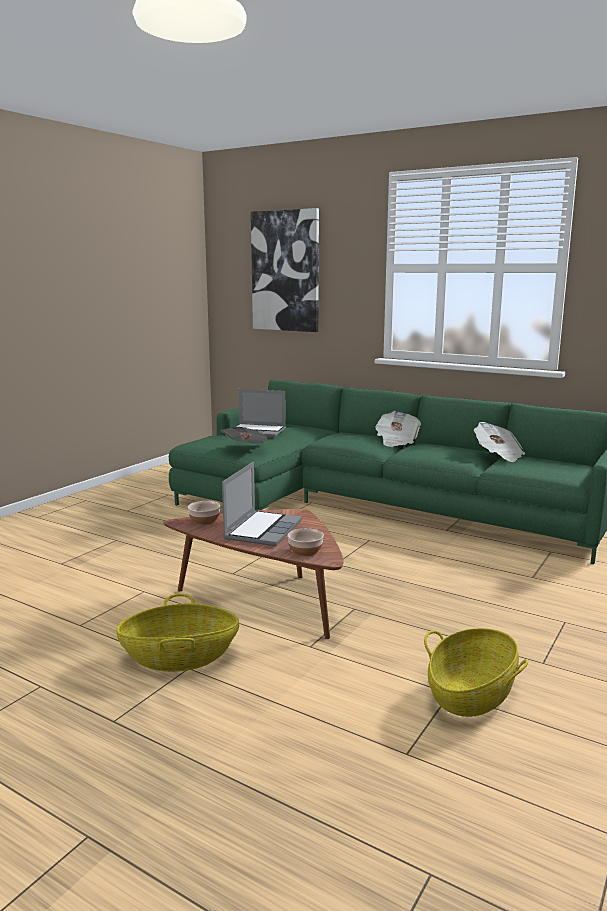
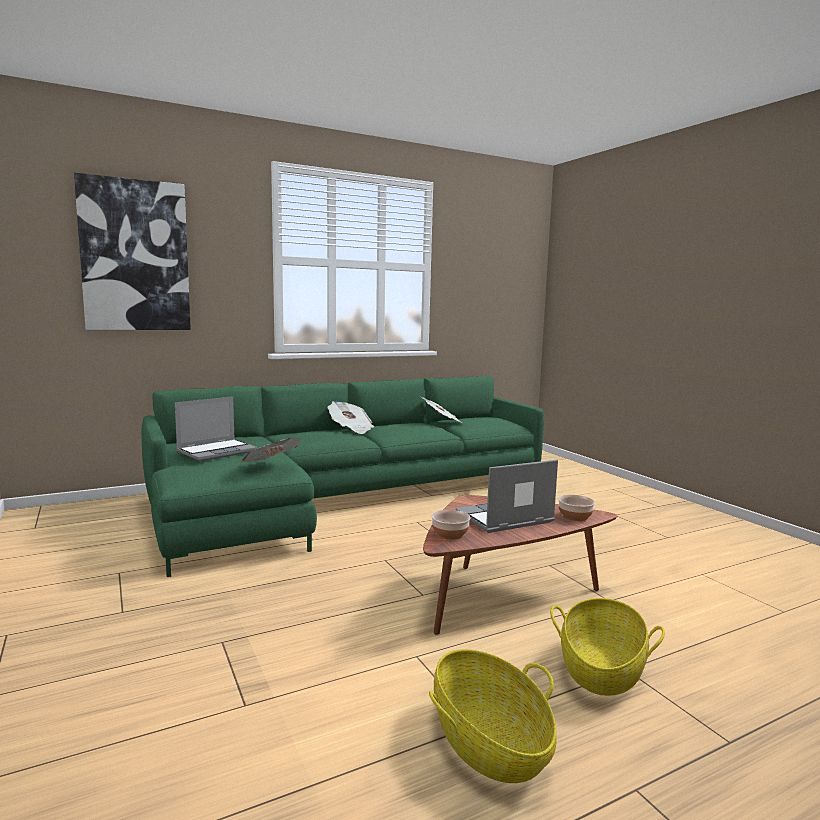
camera: 60 degrees left, 5 degrees down
laptop [222,462,302,546] -> laptop turned 75 degrees counterclockwise [456,460,558,533]
basket [424,628,528,717] -> basket moved to [429,649,557,783]

